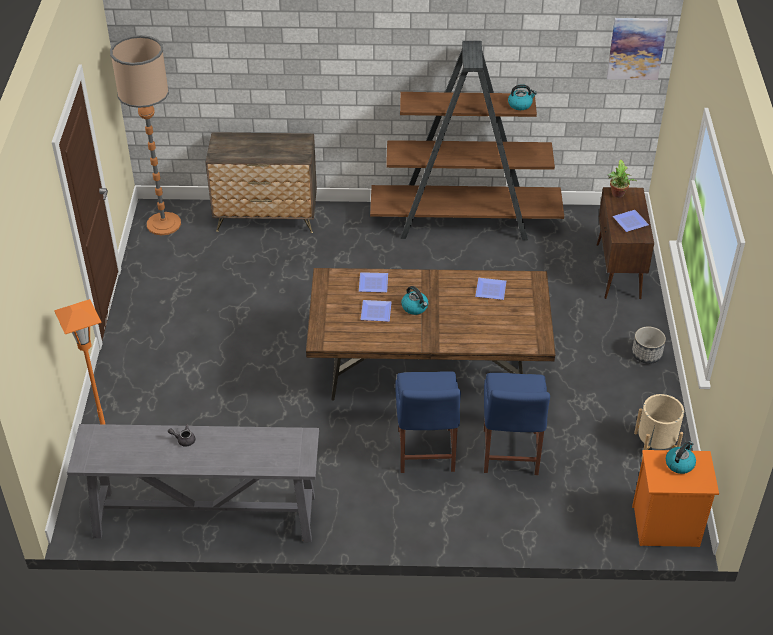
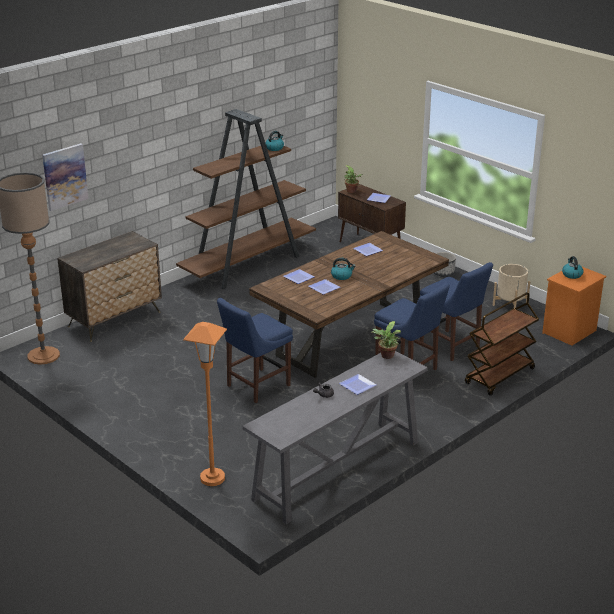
camera: 45 degrees left, 15 degrees down
picture [607,18,668,80] -> picture moved to [42,143,88,211]
none -> blue chair [217,298,293,403]
none -> plate [339,374,376,395]
none -> potted plant [370,321,401,359]
none -> brown cart [465,292,539,396]

